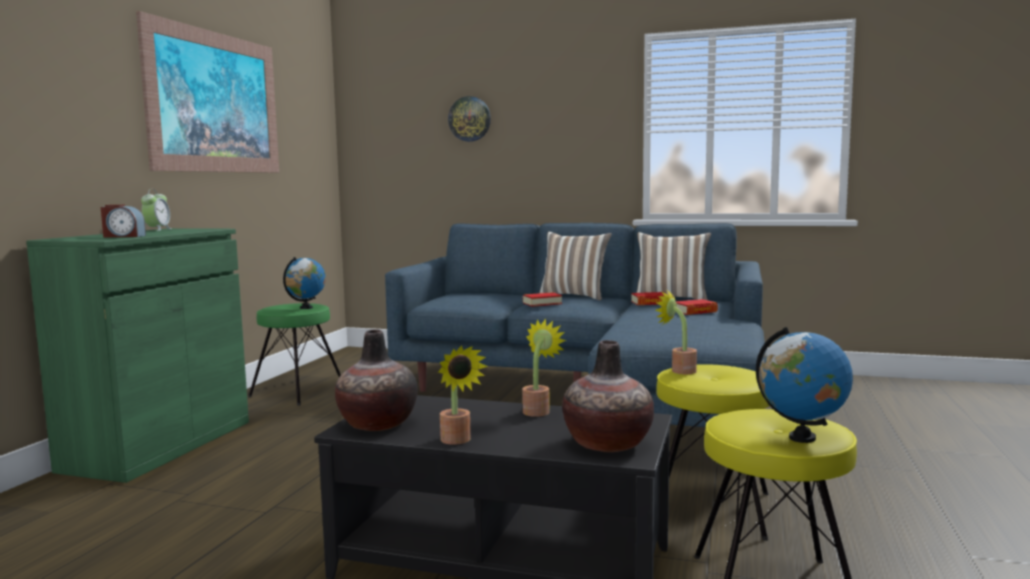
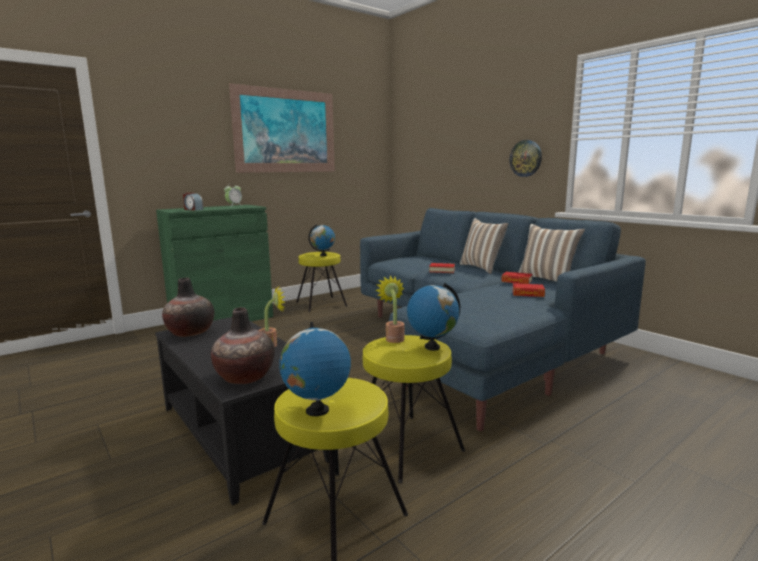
camera: 35 degrees right, 5 degrees up
green stool [248,303,341,406] -> yellow stool [296,252,347,312]
potted plant [438,345,488,445] -> none
wall clock [448,96,491,142] -> wall clock moved to [510,140,542,177]
none -> globe [407,283,460,351]

